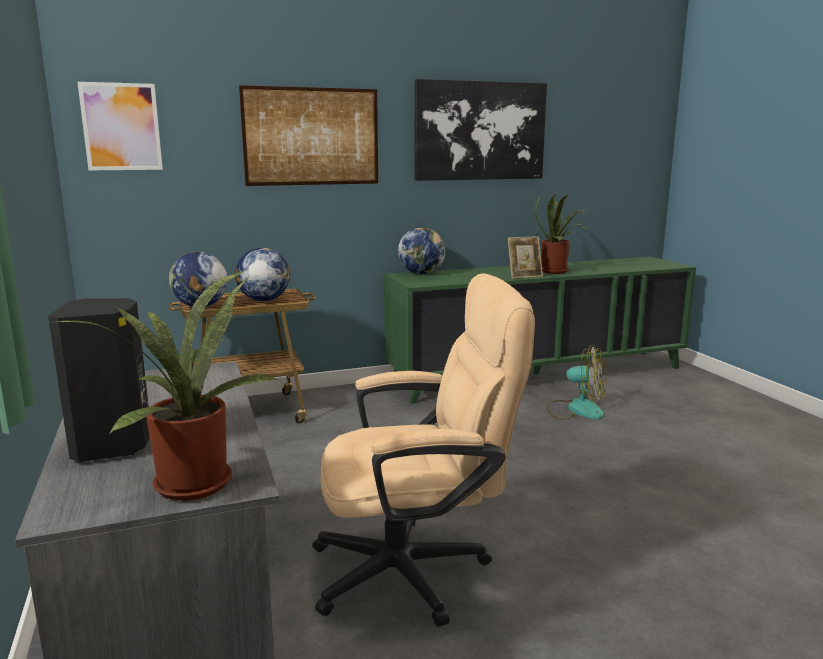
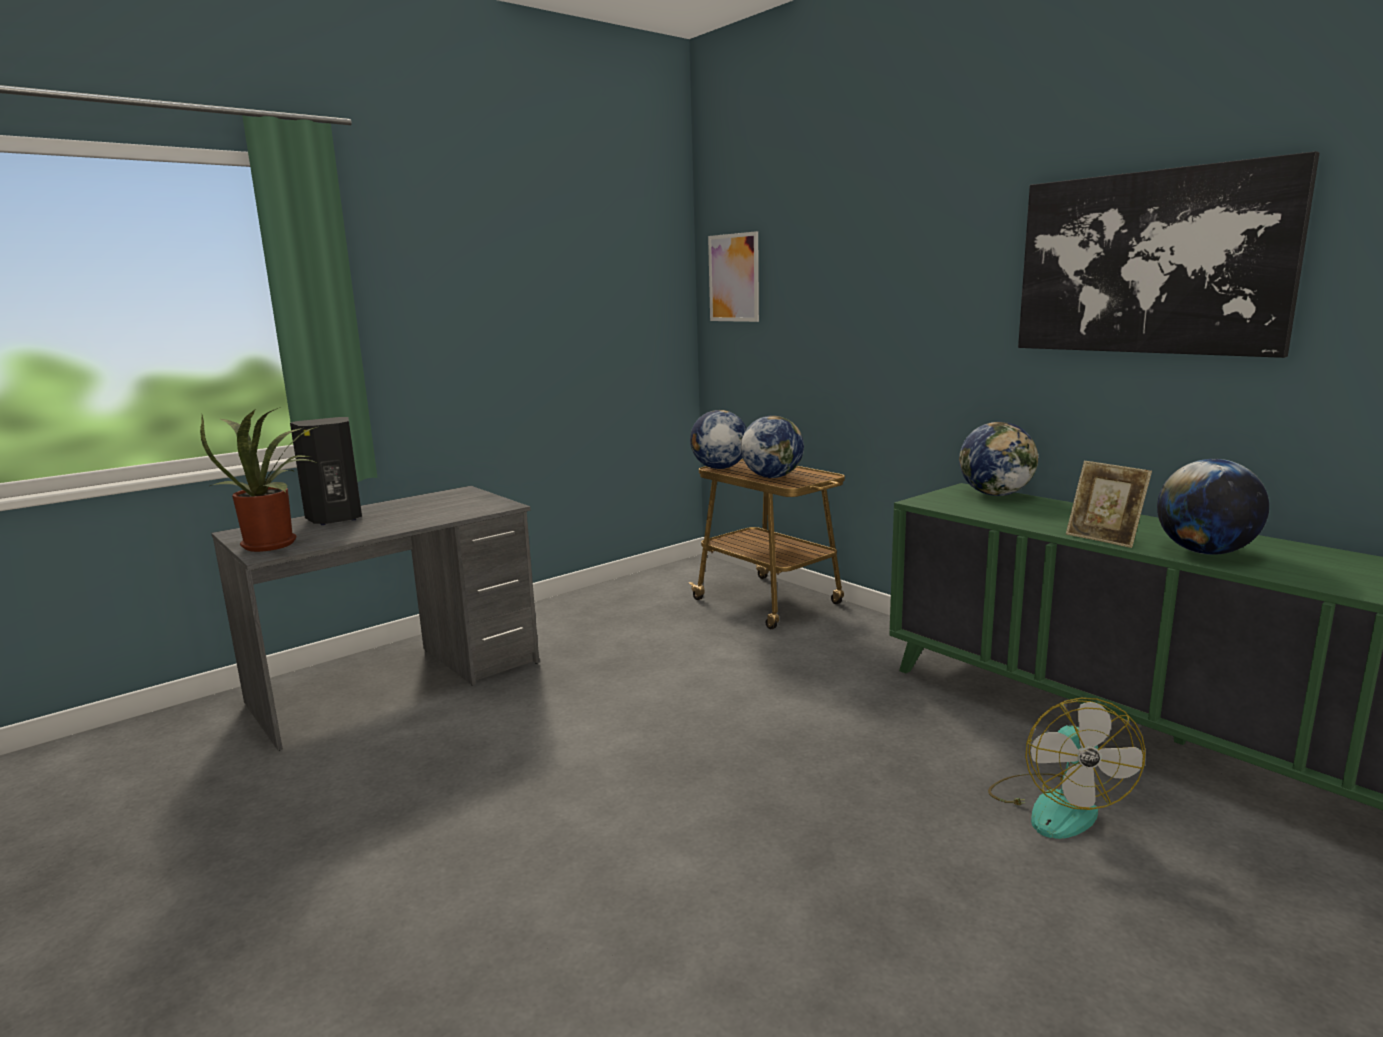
camera: 70 degrees right, 0 degrees up
picture [239,85,378,186] -> none
beige office chair [312,273,535,627] -> none
potted plant [535,194,589,274] -> globe [1157,459,1269,555]

